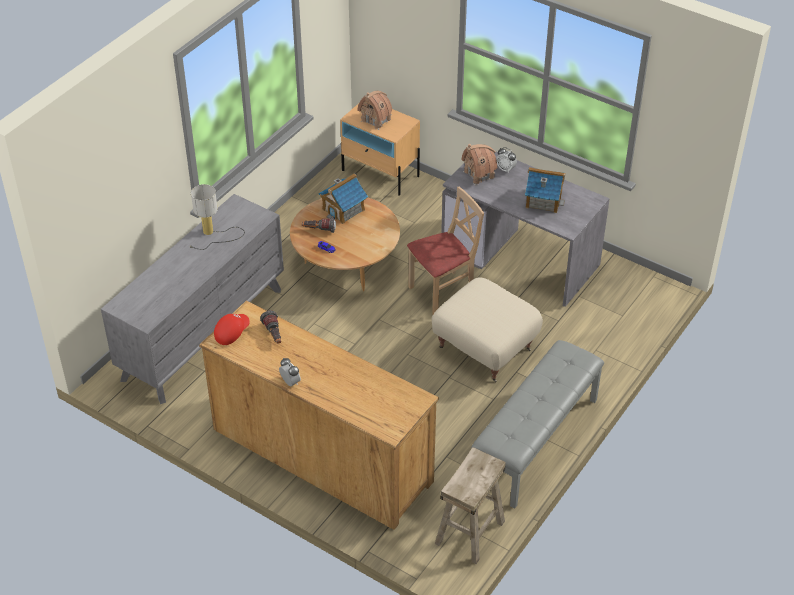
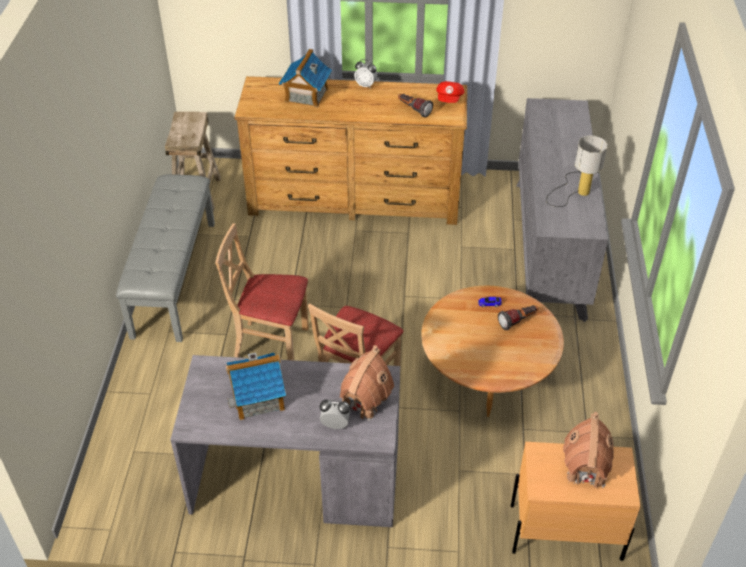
camera: 150 degrees right, 0 degrees up
toy house [318,173,368,224] -> toy house moved to [279,49,332,107]
beige ottoman [432,277,543,382] -> beige chair [215,223,309,360]

